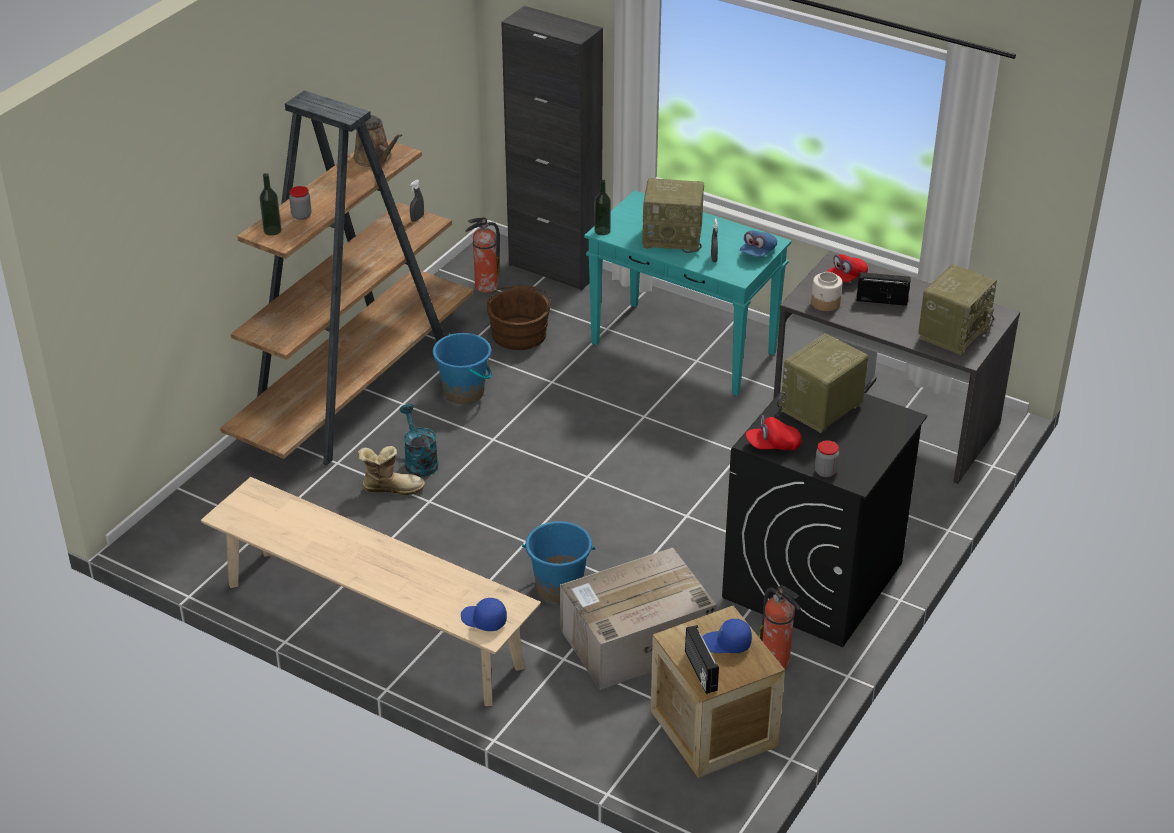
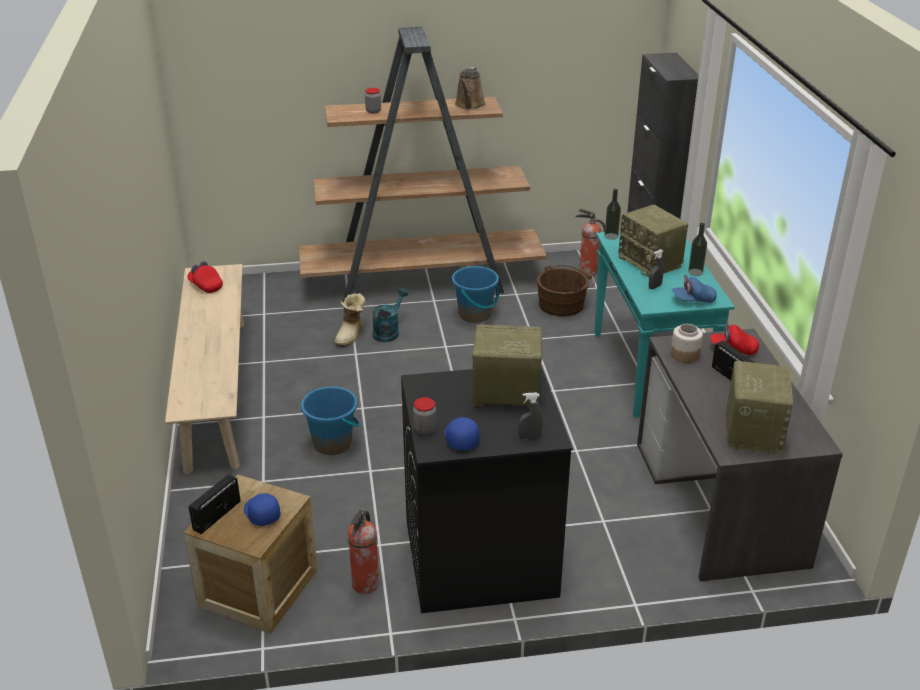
camera: 50 degrees right, 5 degrees down
bottle [259,173,282,236] -> bottle moved to [688,223,707,276]
boot [357,446,425,495] -> boot turned 60 degrees clockwise [334,293,366,347]
grey spray bottle [410,179,424,222] -> grey spray bottle moved to [518,393,543,439]
blue cap [461,598,507,631] -> blue cap moved to [444,417,480,450]
cardboard box [560,548,716,690] -> none
red cap [746,415,801,450] -> red cap moved to [187,261,223,293]
radio [918,264,997,355] -> radio turned 75 degrees counterclockwise [727,361,793,454]

